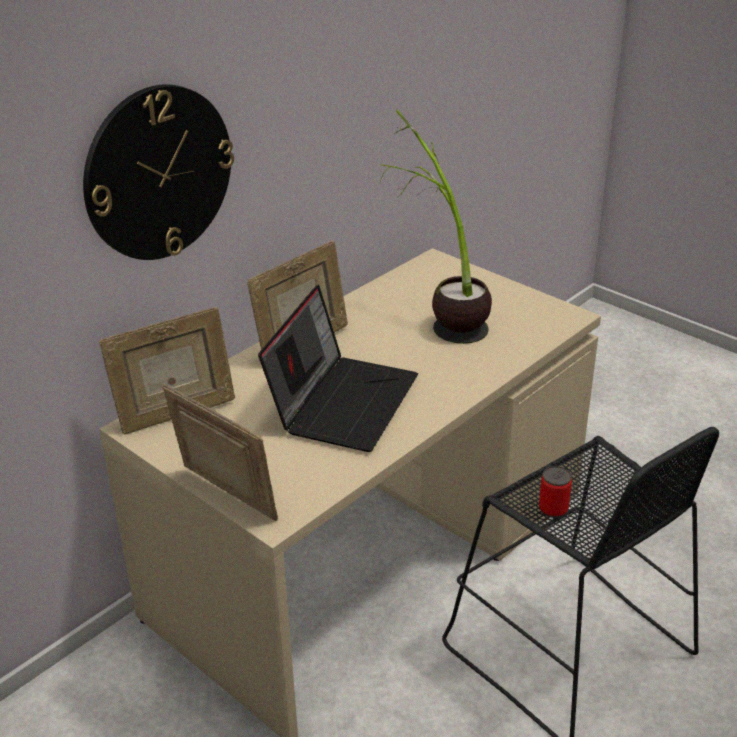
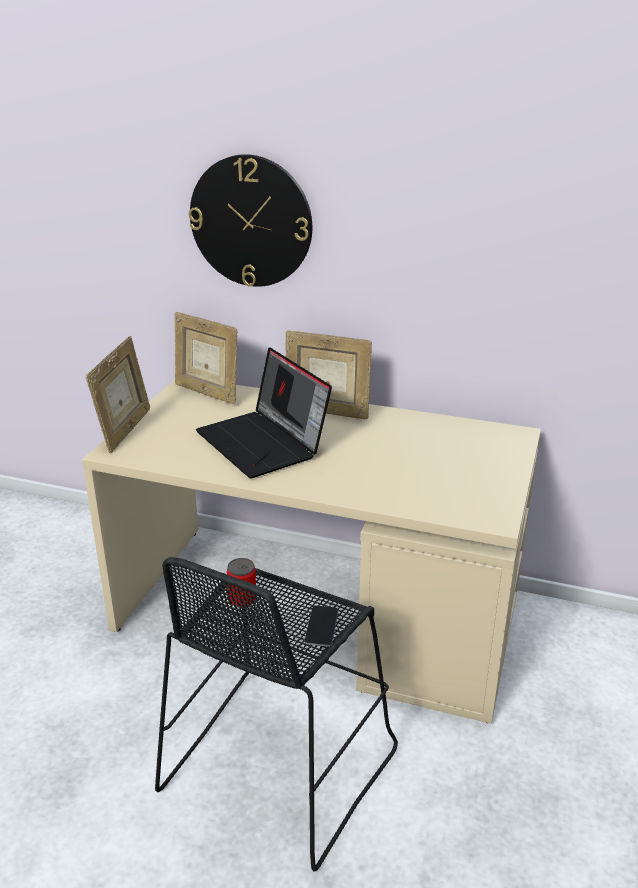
camera: 65 degrees right, 5 degrees down
laptop [258,285,418,452] -> laptop turned 60 degrees clockwise [196,347,332,478]
potted plant [380,110,492,344] -> none
none -> phone [305,606,338,647]

